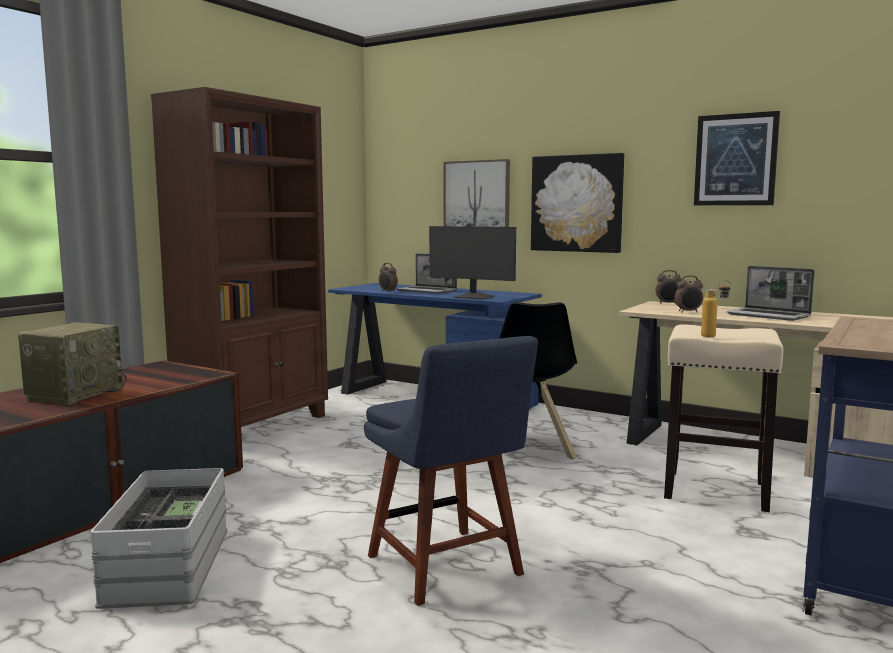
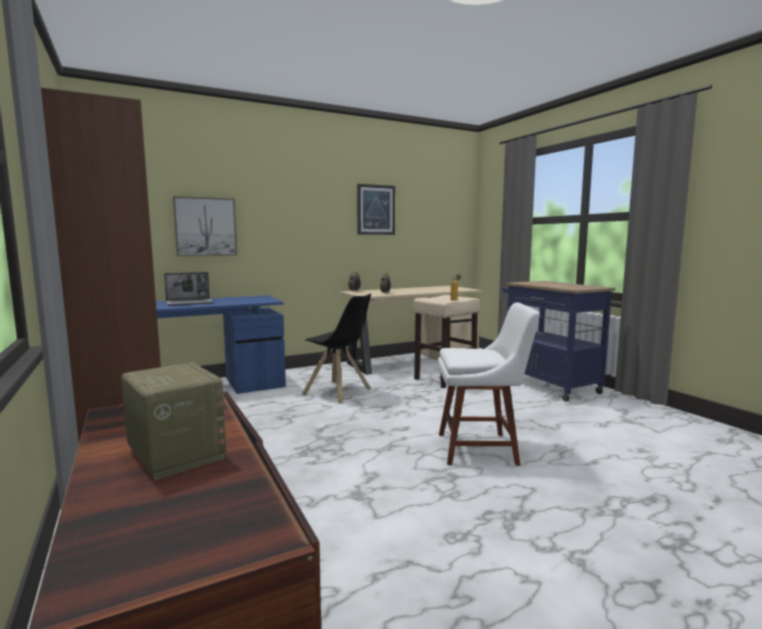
camera: 60 degrees left, 0 degrees up
grey storage box [91,468,227,609] -> none
blue chair [364,336,538,606] -> white chair [438,302,540,466]
alarm clock [379,263,398,292] -> none
monitor [429,226,516,300] -> none
picture [531,153,624,253] -> none
laptop [727,266,815,321] -> none

